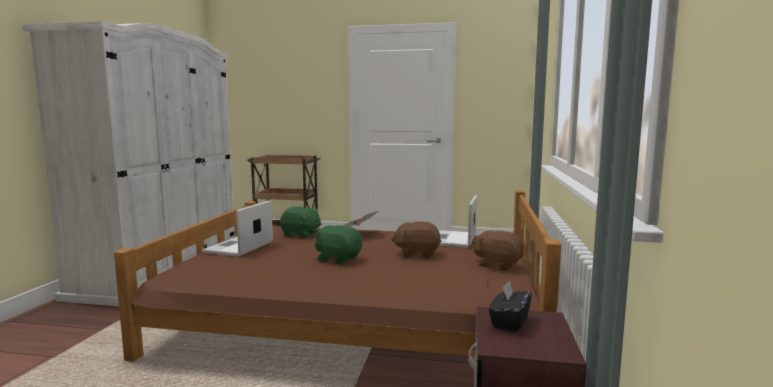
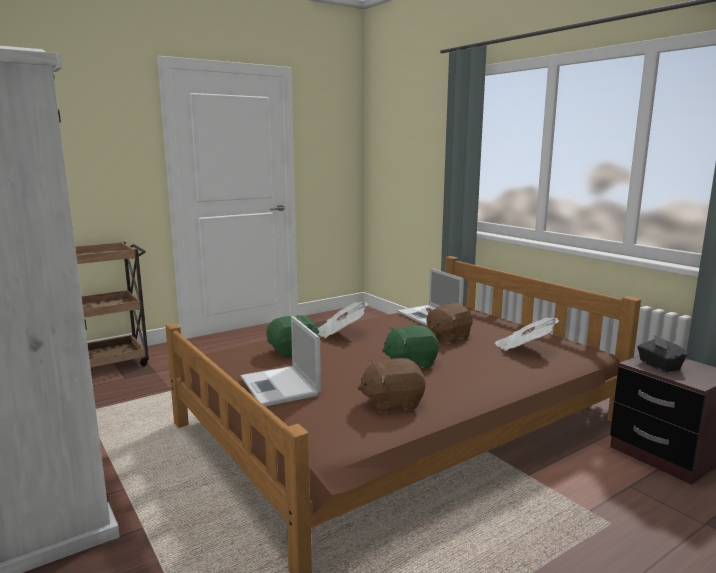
camera: 45 degrees left, 5 degrees up
brown plush toy [472,231,524,271] -> brown plush toy moved to [358,358,426,413]
none -> newspaper [495,317,559,351]

